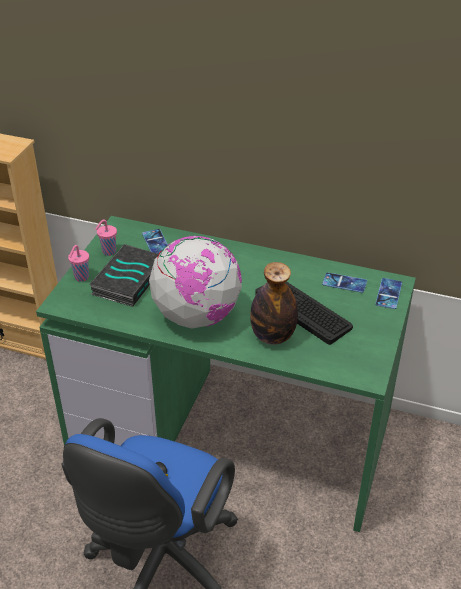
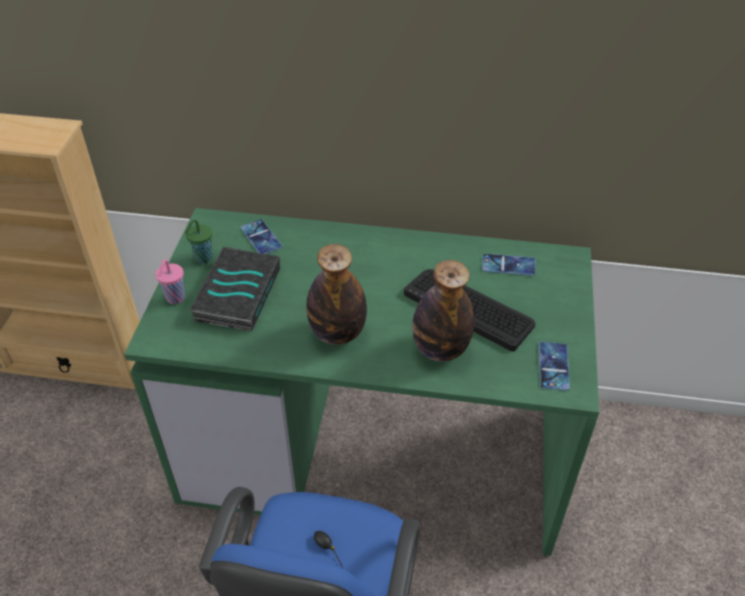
camera: 10 degrees left, 5 degrees up
pink cup [96,219,117,256] -> green cup [184,219,213,264]
globe [149,236,242,329] -> bottle [306,244,367,345]
phone [375,278,402,309] -> phone moved to [539,342,570,391]

